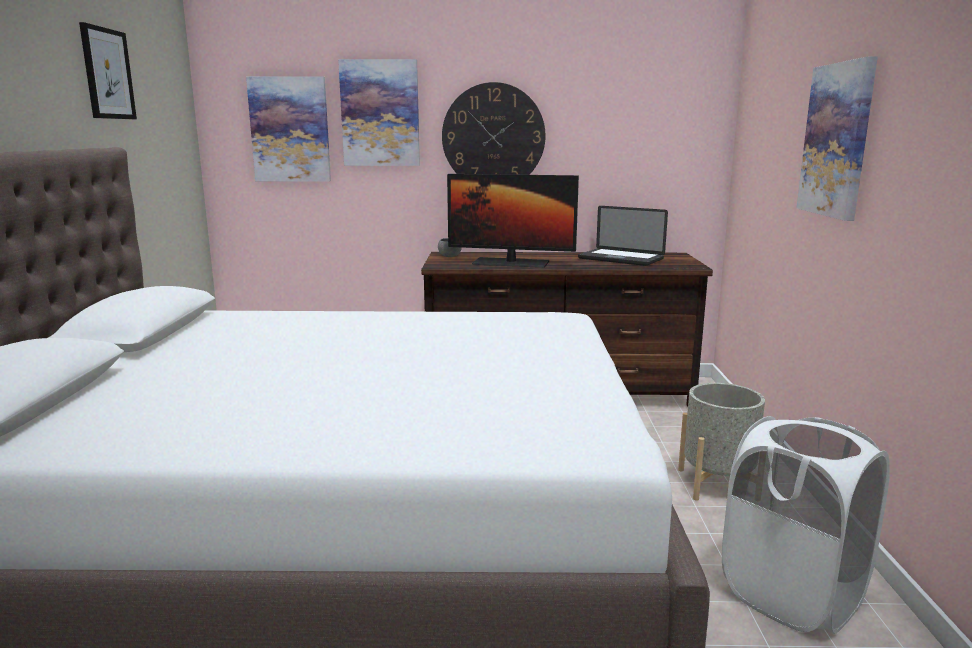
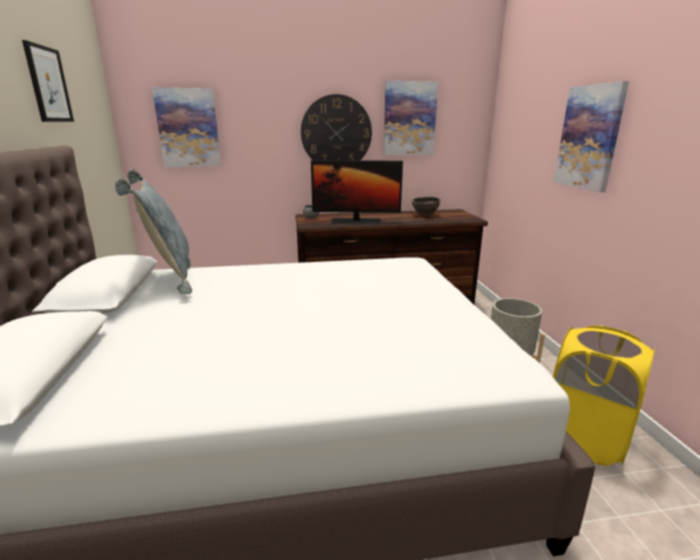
camera: 10 degrees left, 5 degrees up
picture [338,59,420,166] -> picture moved to [384,81,438,155]
laptop [578,206,668,266] -> brown bowl [412,196,441,216]
white laundry basket [722,416,890,634] -> yellow laundry basket [553,325,655,466]
none -> pillow [115,169,192,294]

